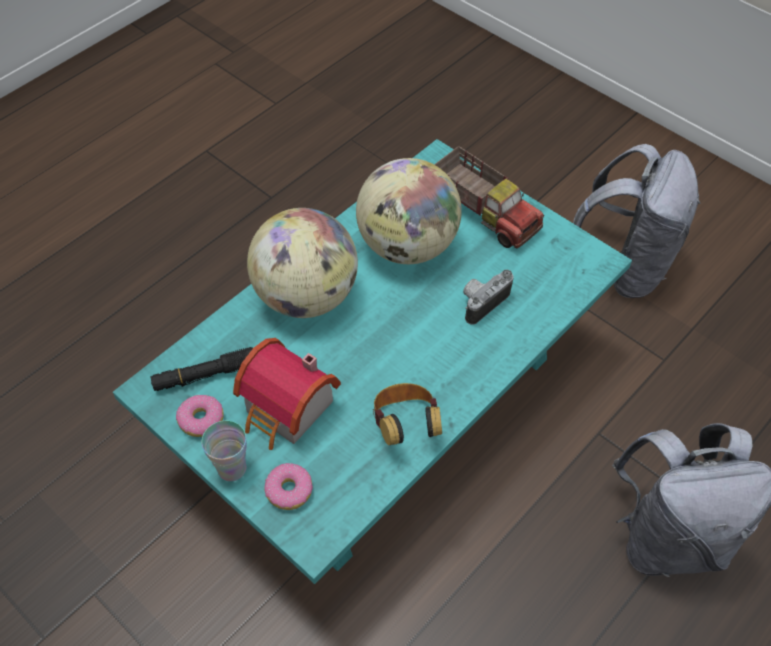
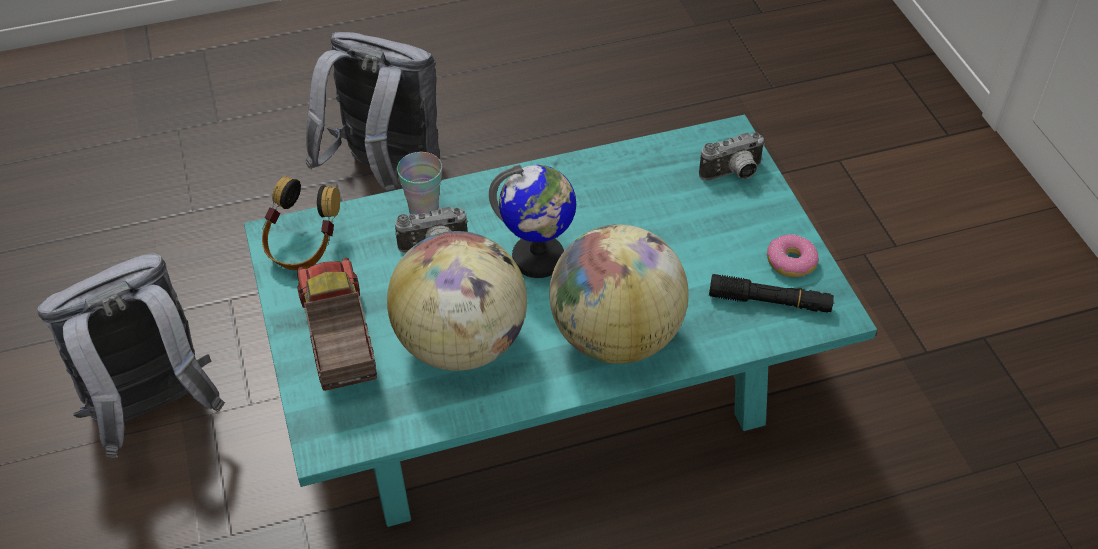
camera: 150 degrees left, 5 degrees down
cup [201,420,247,481] -> cup moved to [397,152,442,215]
toy house [233,338,341,450] -> none
donut [264,463,313,510] -> camera [699,132,765,180]
headphones [373,383,442,445] -> headphones moved to [262,176,340,270]
none -> globe [489,165,576,278]

